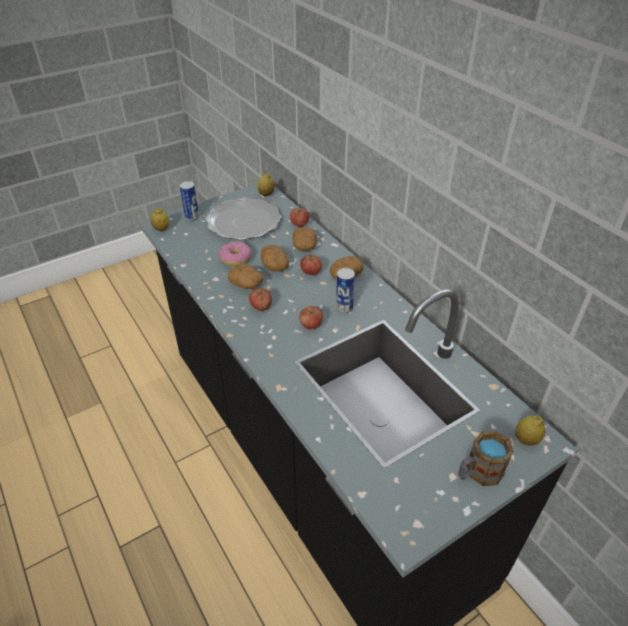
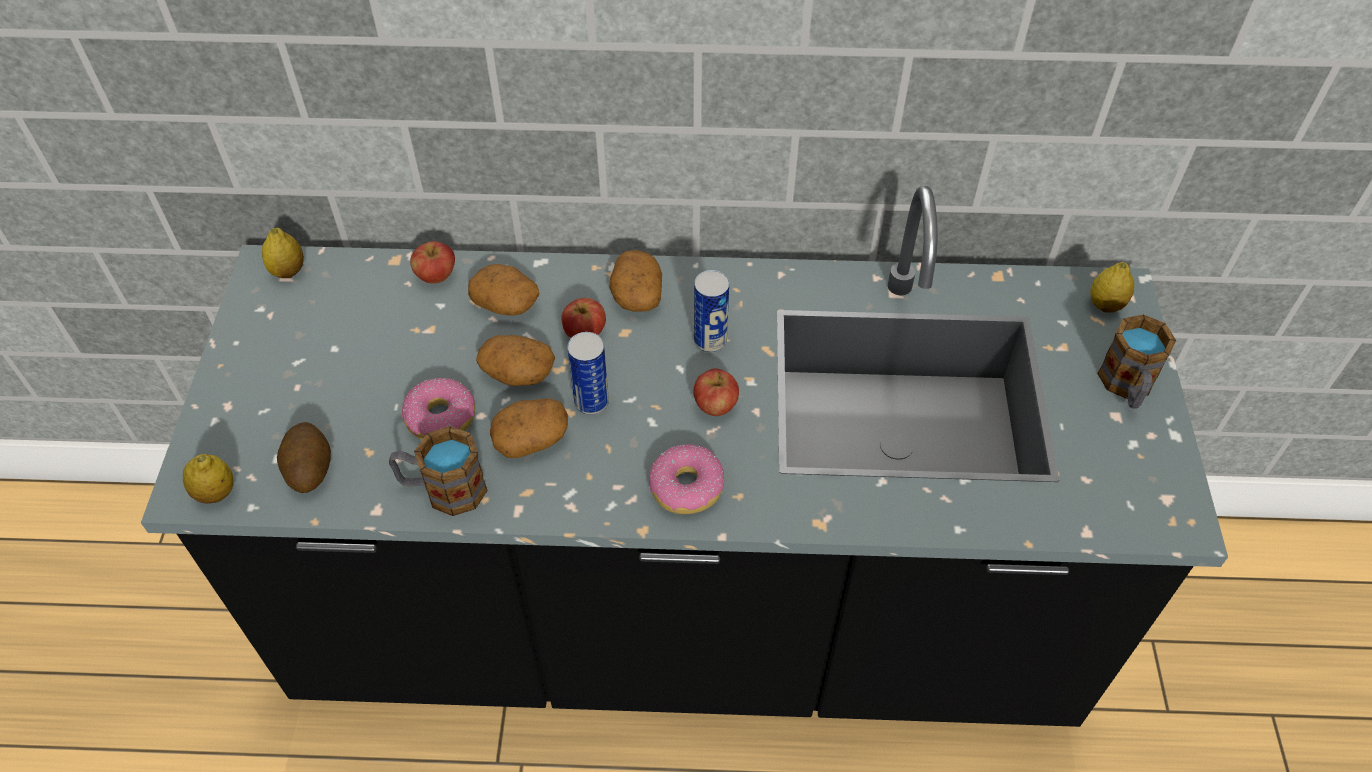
camera: 55 degrees left, 10 degrees up
can [180,181,199,221] -> can moved to [567,332,609,415]
plate [205,198,281,240] -> none
apple [249,288,272,311] -> none
none -> potato [277,422,331,493]
none -> mug [389,426,488,516]
none -> donut [649,444,724,514]

